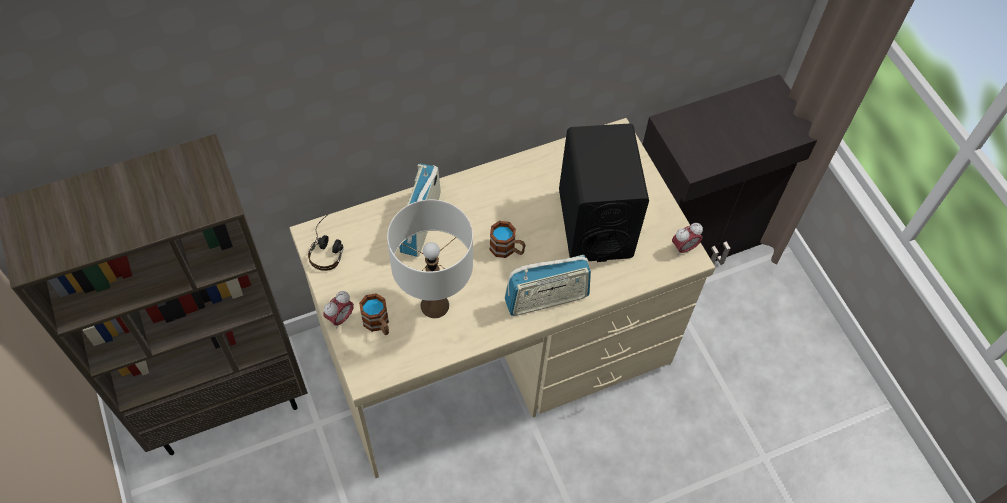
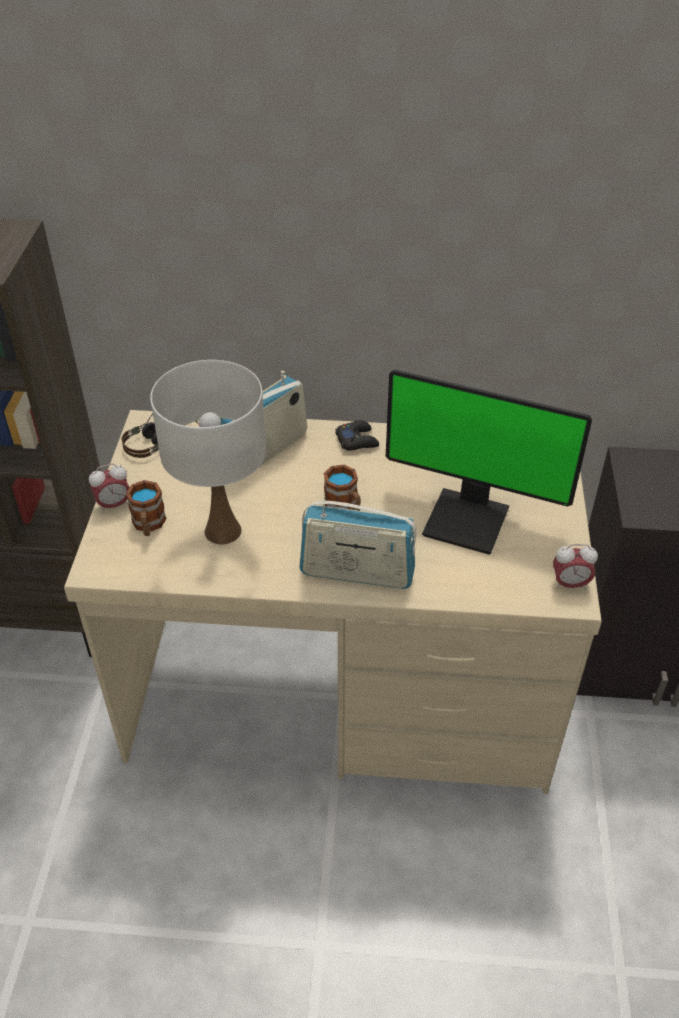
camera: 30 degrees right, 15 degrees down
black speaker [559,123,649,262] -> monitor [386,369,592,555]
none -> black game controller [335,420,379,451]

